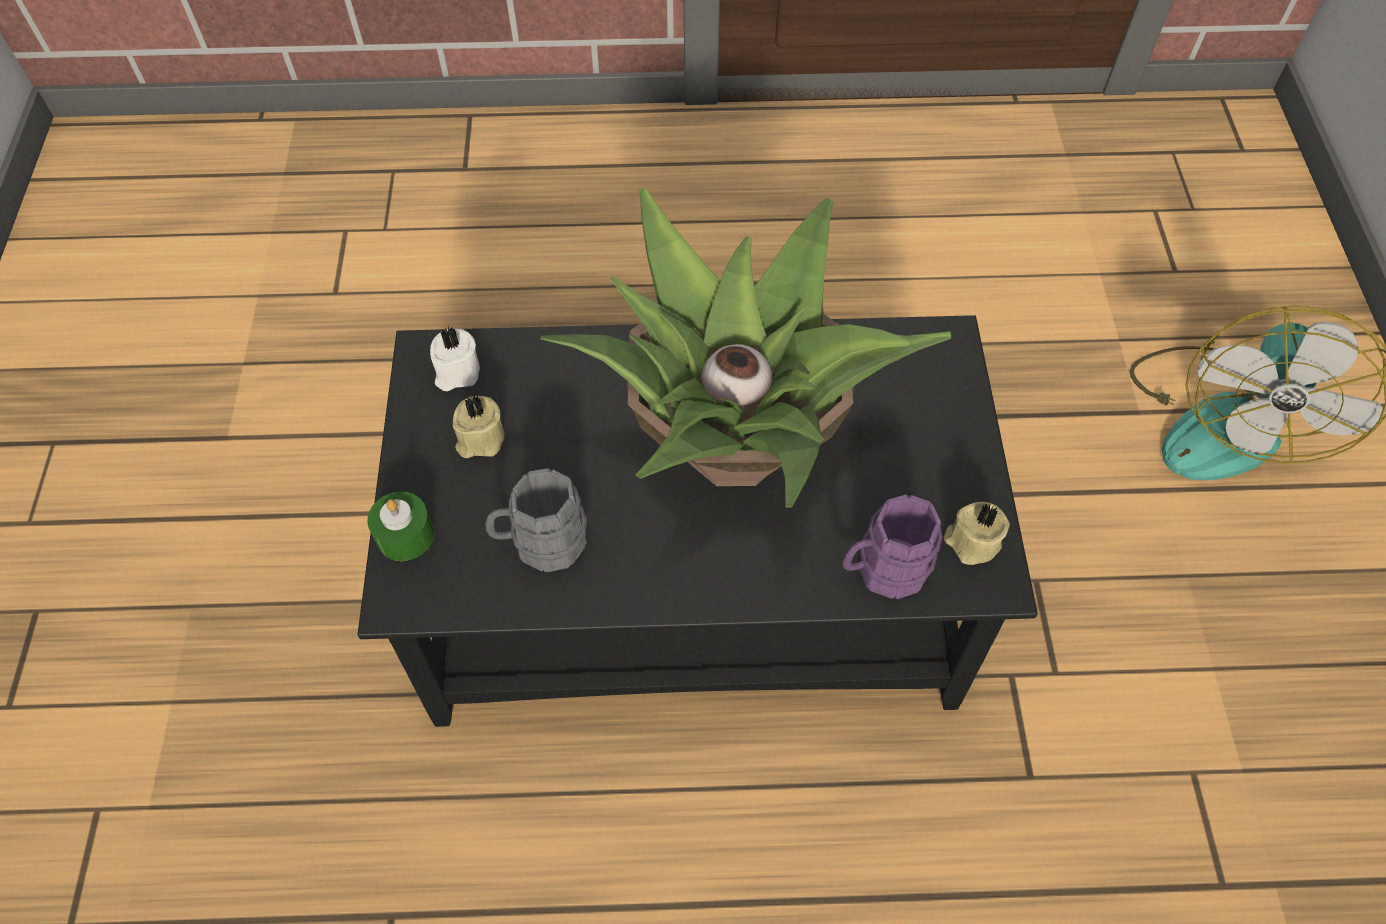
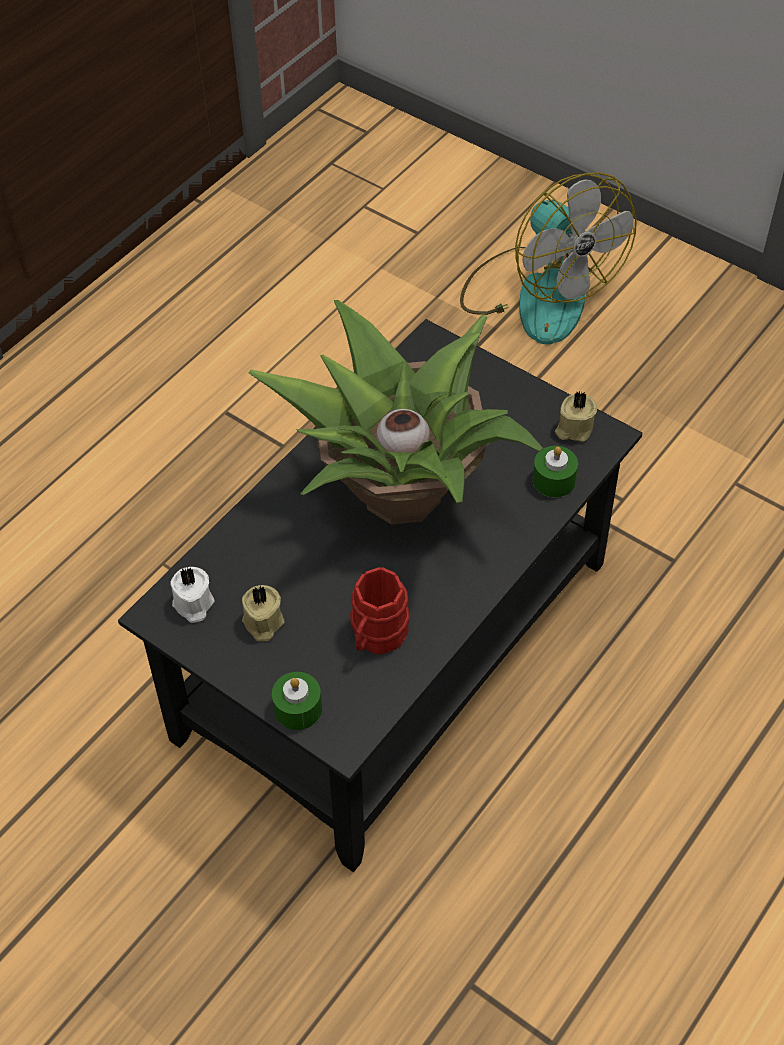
camera: 50 degrees left, 5 degrees down
grey mug [485,468,587,572] -> red mug [350,567,410,655]
purple mug [842,495,943,599] -> green candle [533,446,578,498]

